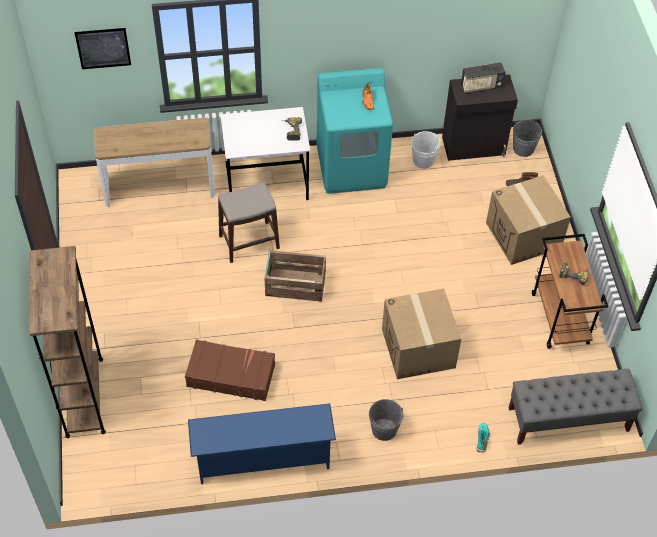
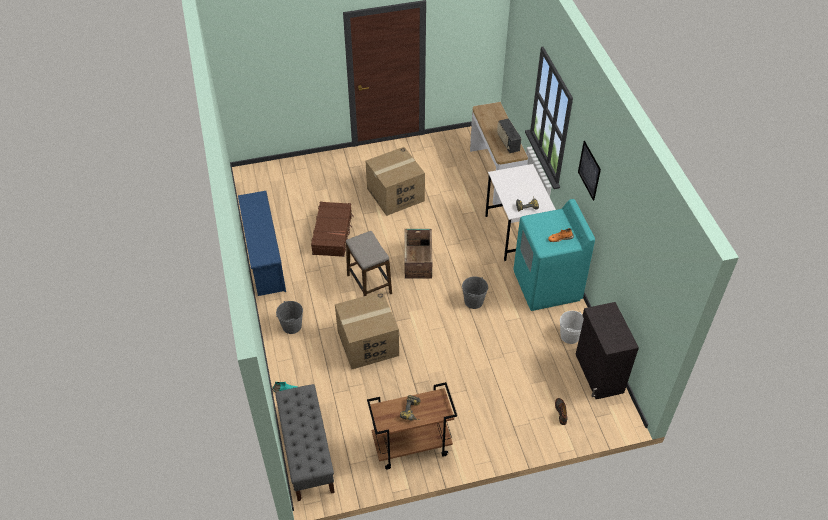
camera: 85 degrees right, 5 degrees down
brown bookcase [29,246,106,438] -> none
picture [75,28,131,69] -> picture moved to [578,141,601,201]
stool [218,182,280,263] -> stool moved to [346,231,392,296]
radio [461,62,506,93] -> radio moved to [497,118,521,153]
cardboard box [486,175,571,265] -> cardboard box moved to [366,147,425,216]
grey bucket [513,120,542,157] -> grey bucket moved to [462,276,488,309]

